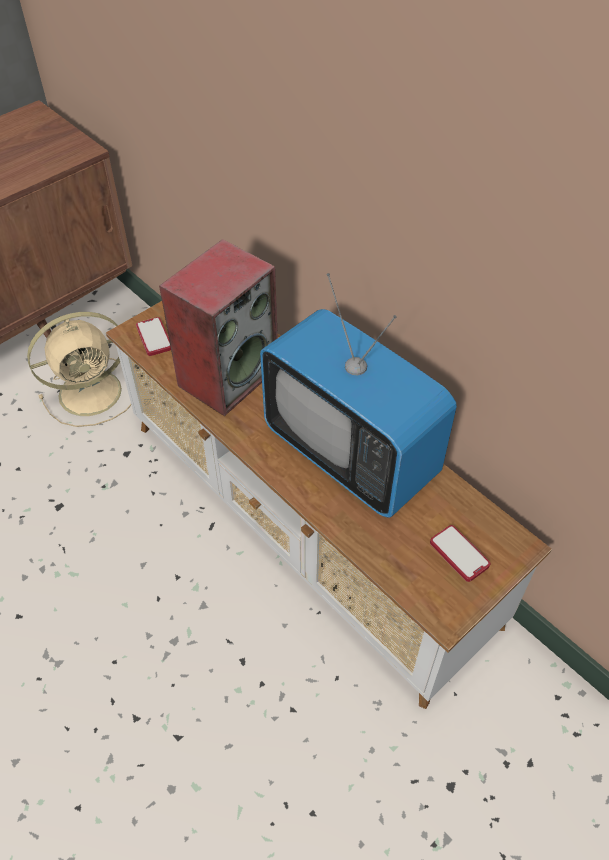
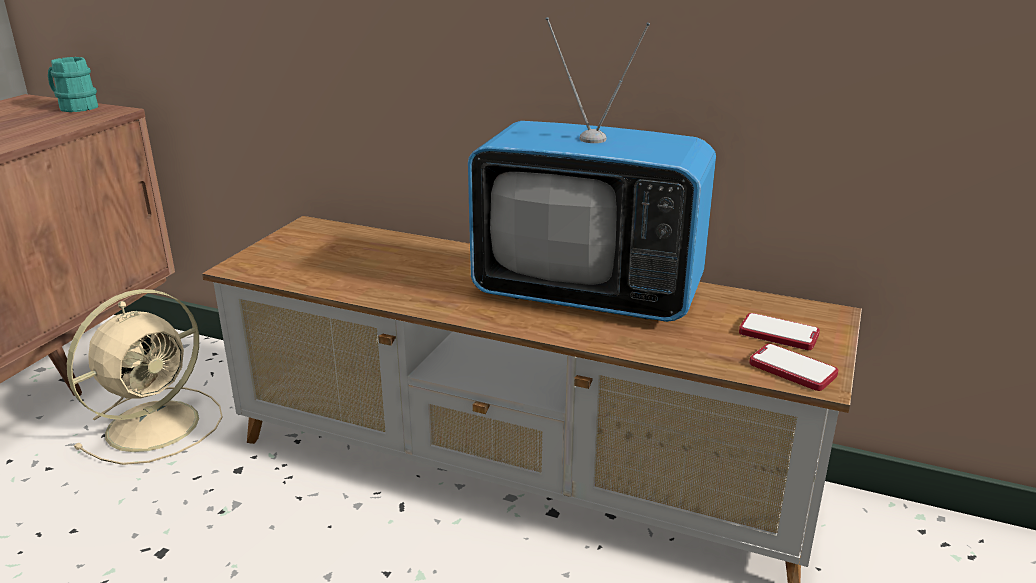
camera: 25 degrees left, 25 degrees down
phone [136,317,171,356] -> phone moved to [749,344,838,391]
speaker [159,239,278,416] -> none
none -> turquoise mug [48,57,98,112]

